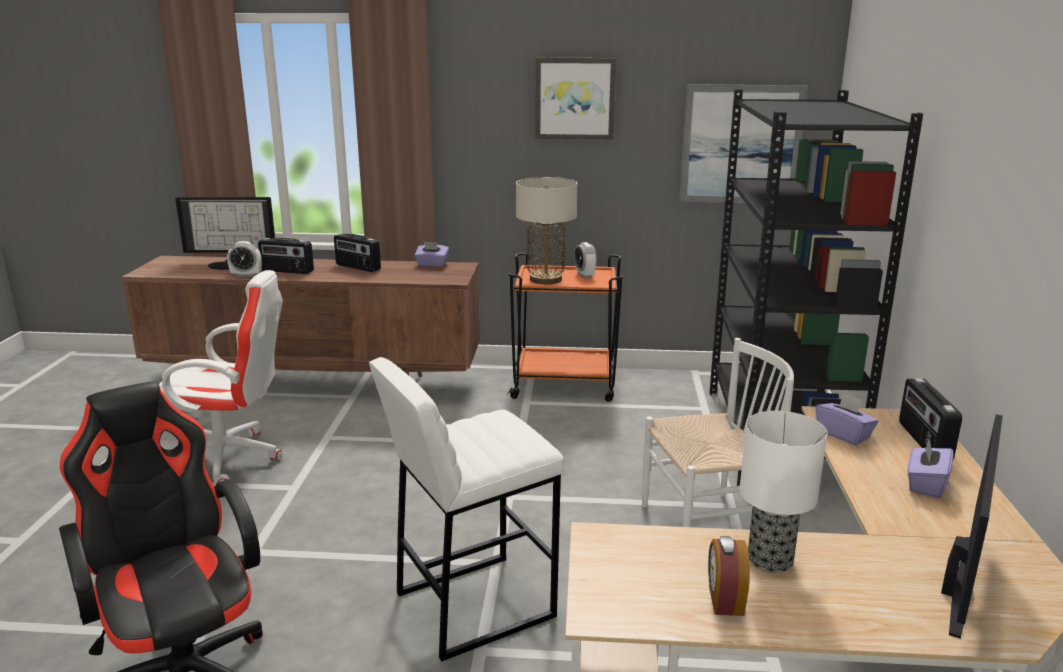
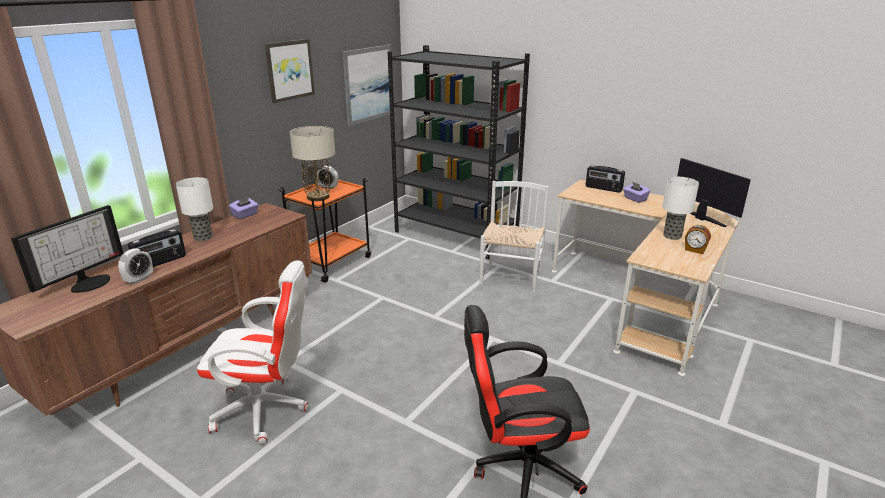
camera: 60 degrees left, 5 degrees up
white office chair [159,270,283,483] -> white office chair turned 60 degrees clockwise [197,260,309,445]
radio [334,233,381,272] -> table lamp [176,177,213,241]
white stool [369,357,564,661] -> none
purple tissue box [816,393,878,445] -> none

